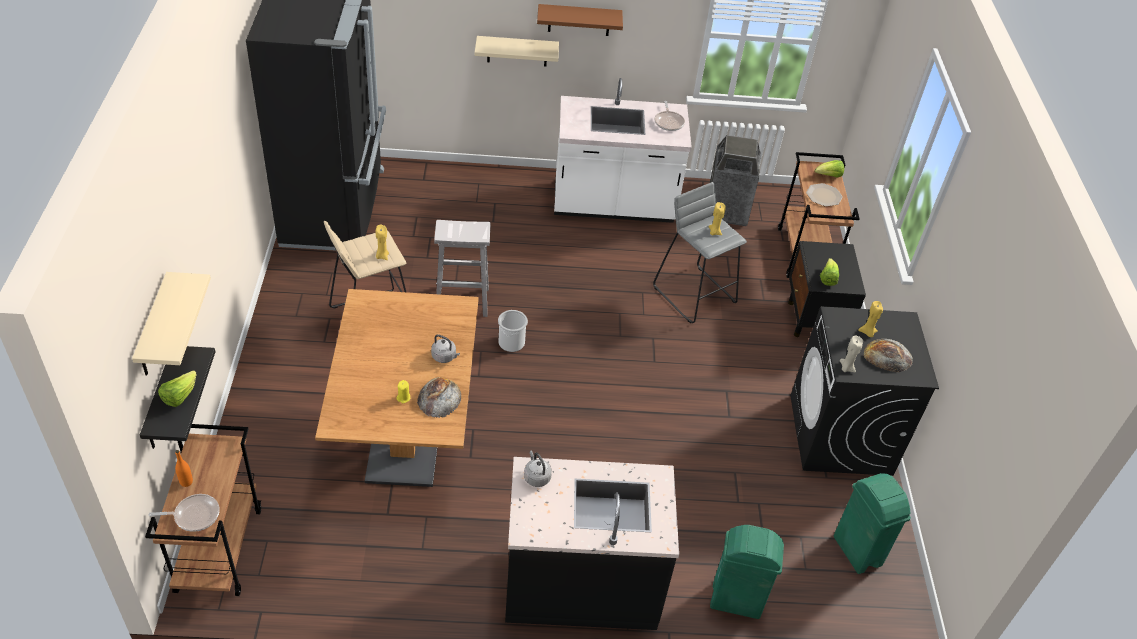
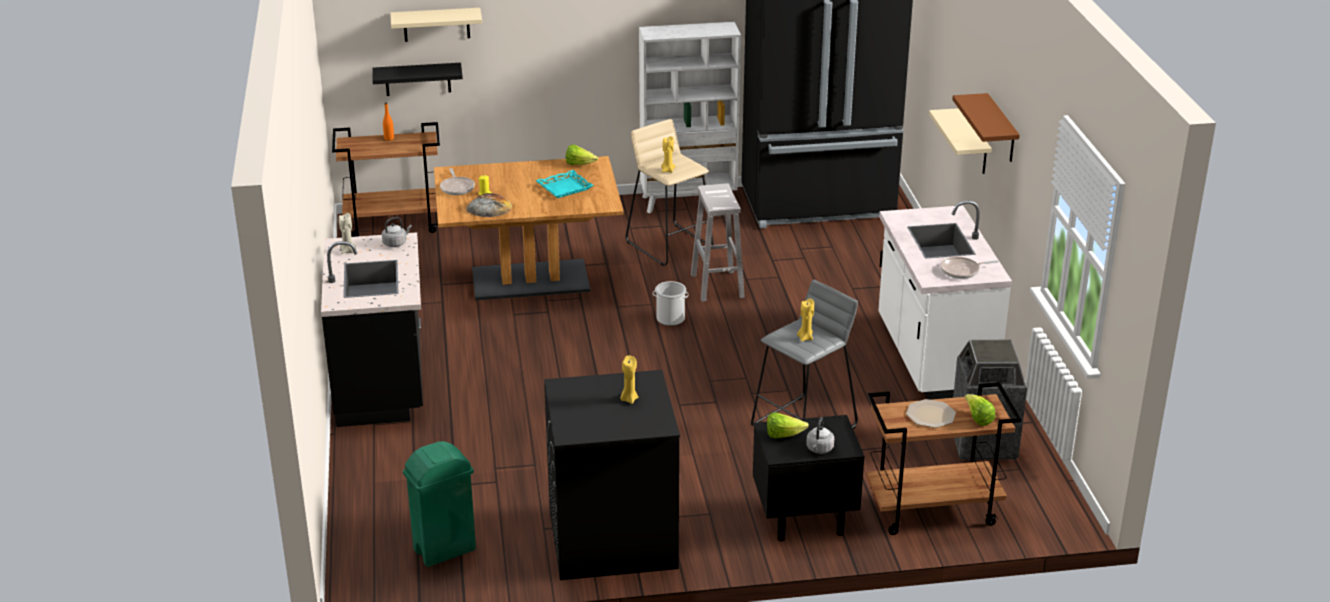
camera: 85 degrees right, 15 degrees down
frying pan [149,494,220,532] -> frying pan moved to [440,168,475,195]
lettuce [158,370,197,407] -> lettuce moved to [566,145,598,165]
grey kettle [431,334,460,363] -> grey kettle moved to [806,417,834,454]
green trash can [710,525,784,619] -> none
beige candle [840,336,863,372] -> beige candle moved to [339,213,356,254]
bread [864,339,913,372] -> none
none -> turquoise tray [535,170,594,198]
none -> white bookcase [639,22,741,213]

